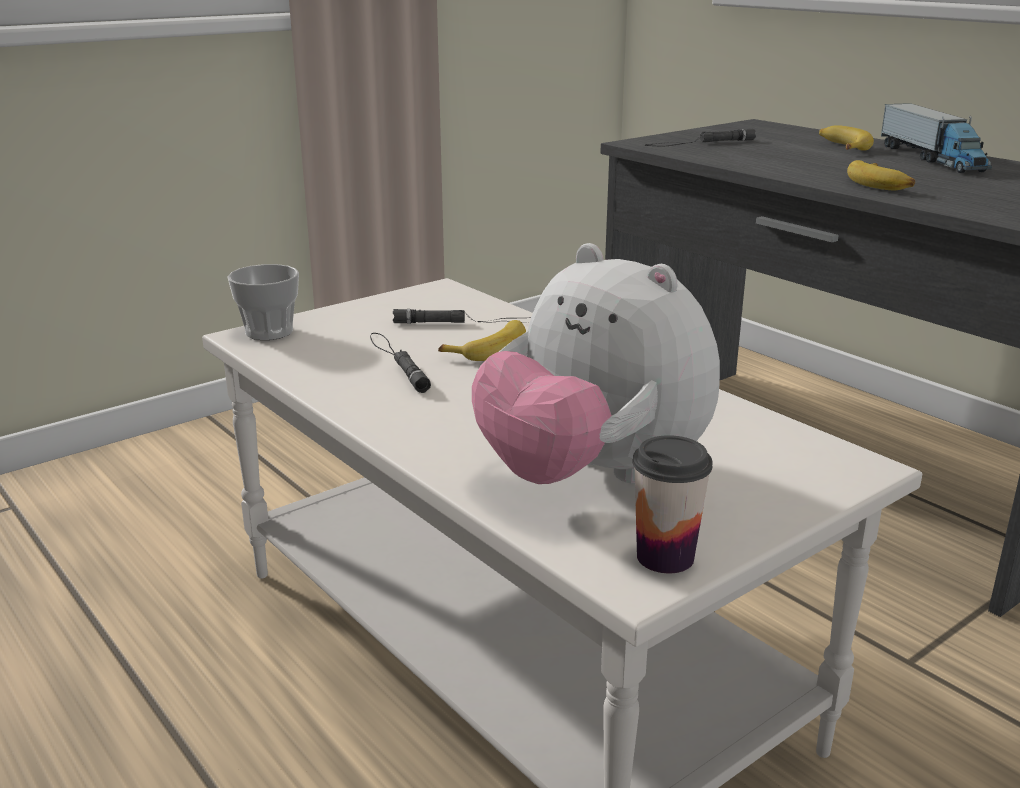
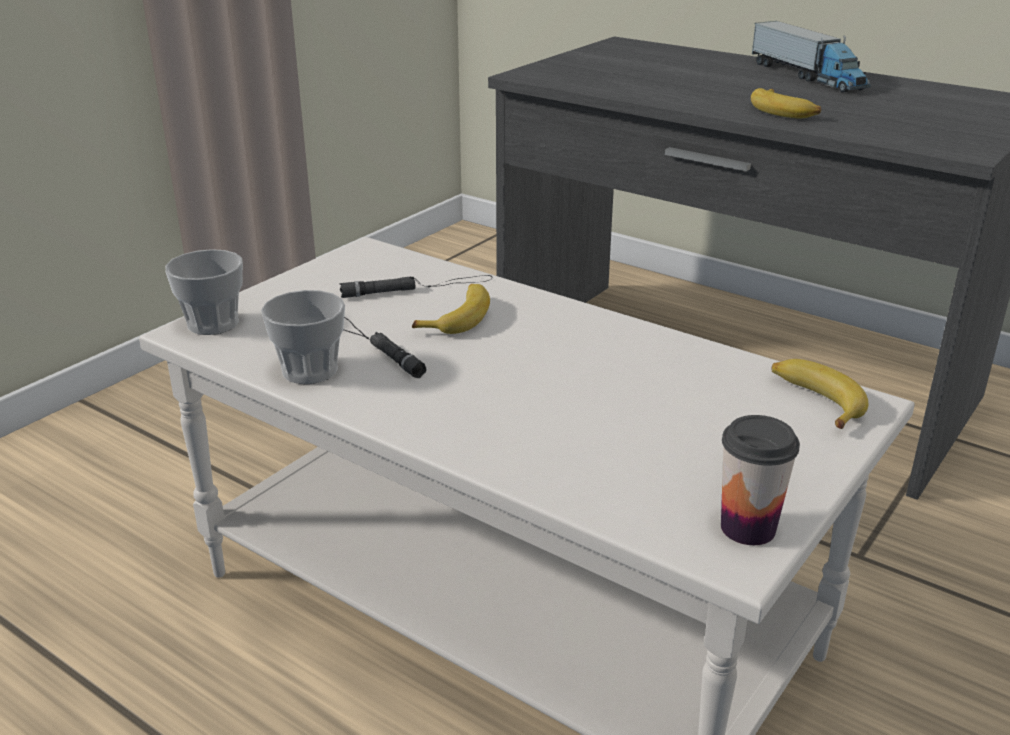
camera: 15 degrees left, 5 degrees up
plush toy [472,243,720,484] -> none
black flashlight [645,129,756,146] -> none
banana [819,125,874,151] -> banana moved to [771,359,868,429]
none -> cup [261,290,345,384]

